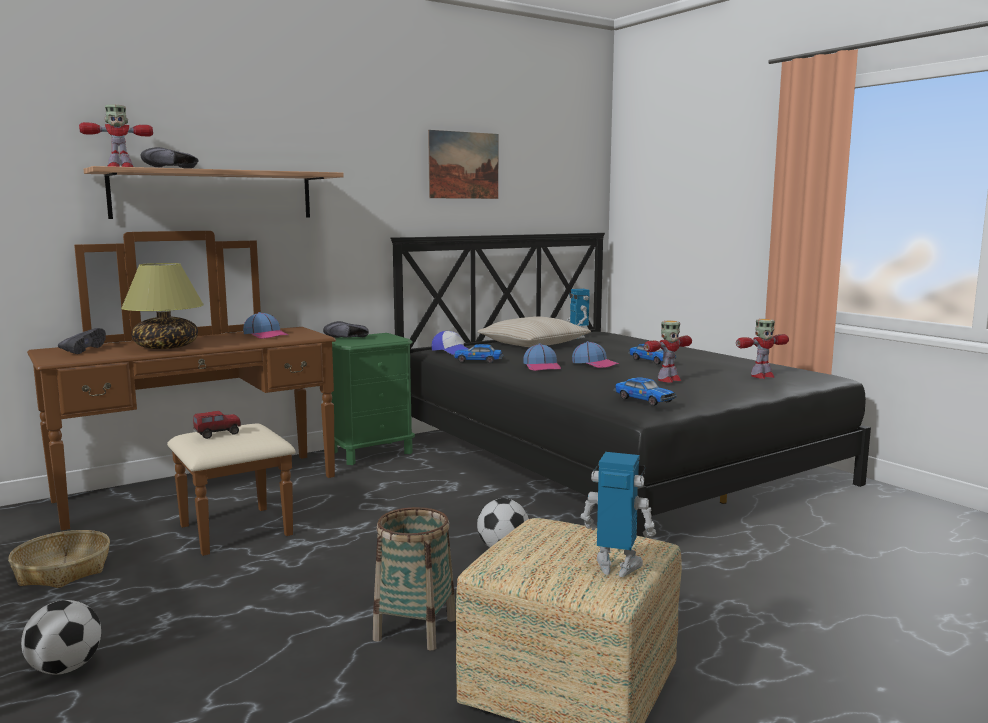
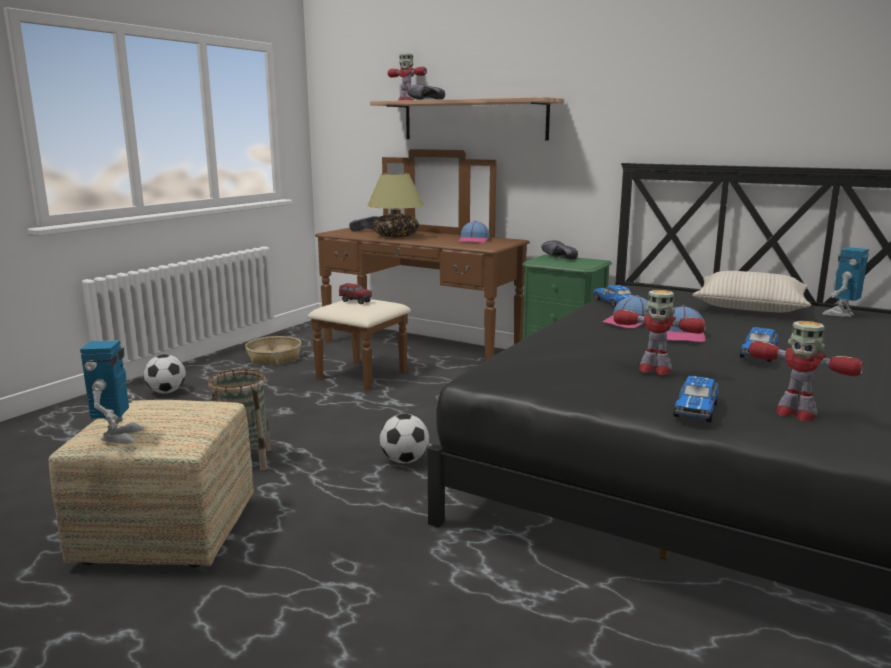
camera: 65 degrees right, 5 degrees up
picture [428,130,498,199] -> none
cap [432,331,468,355] -> none
toy car [614,377,676,406] -> toy car moved to [674,376,719,422]

